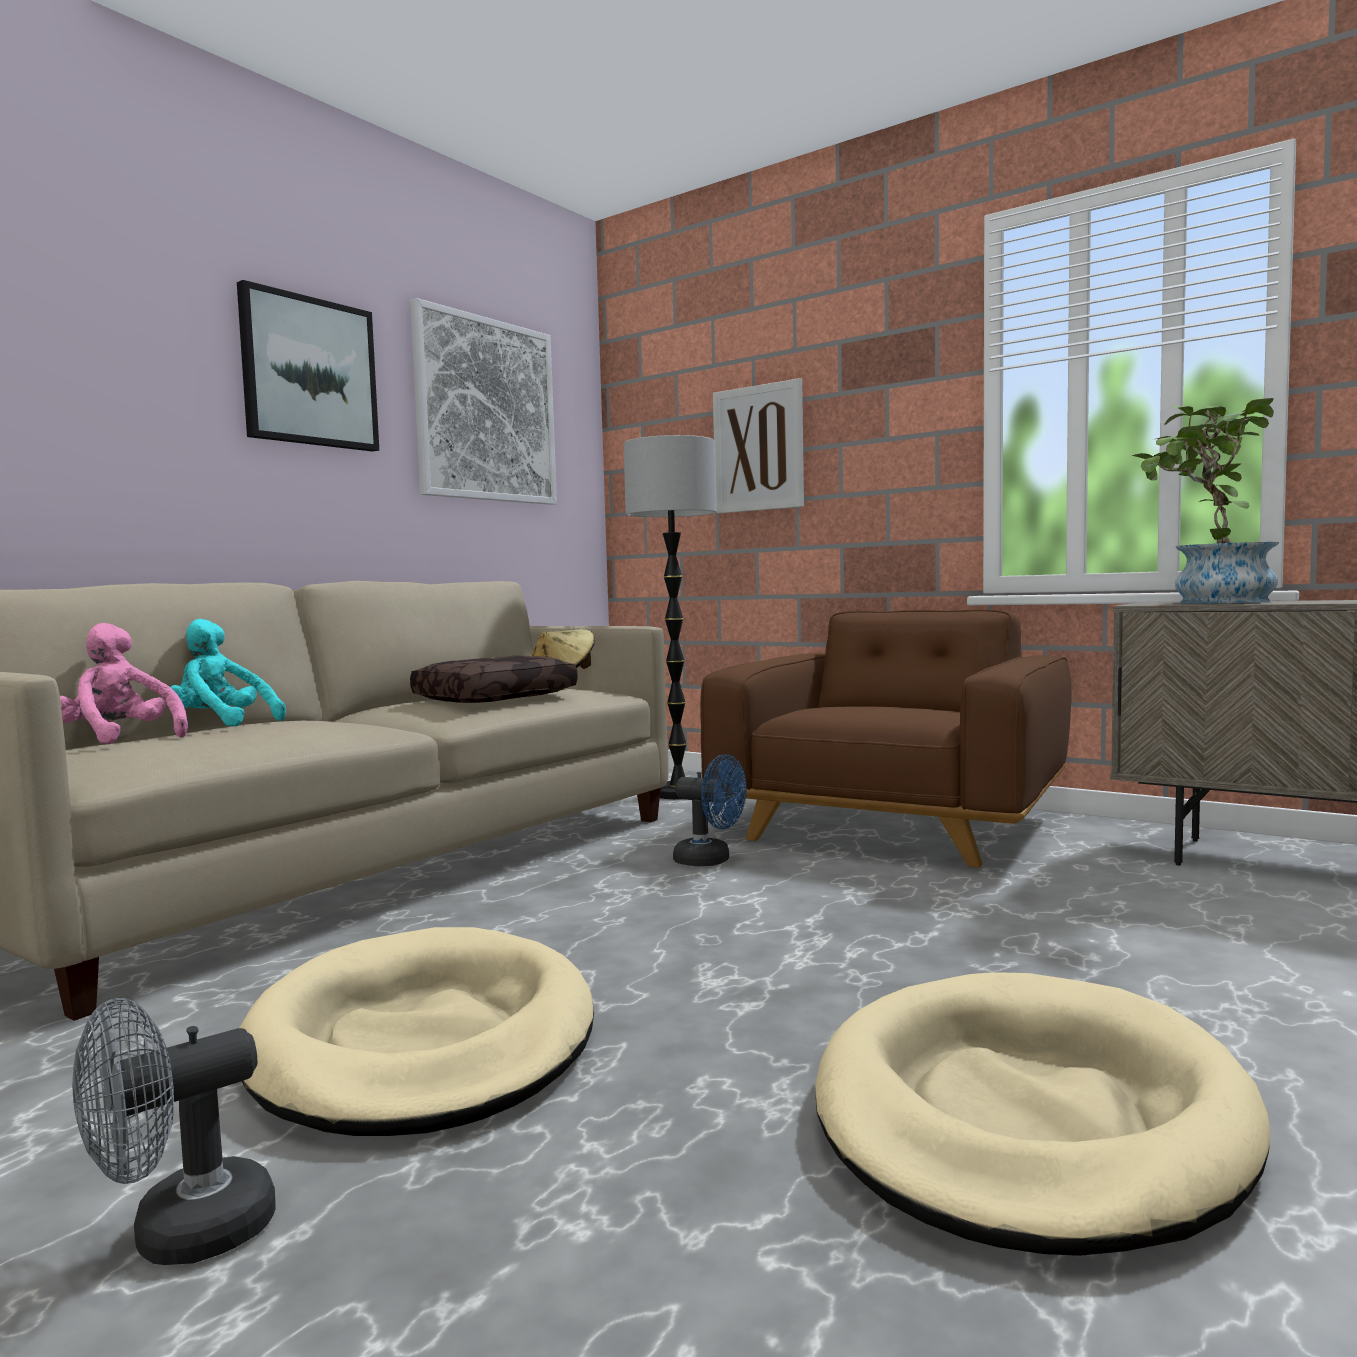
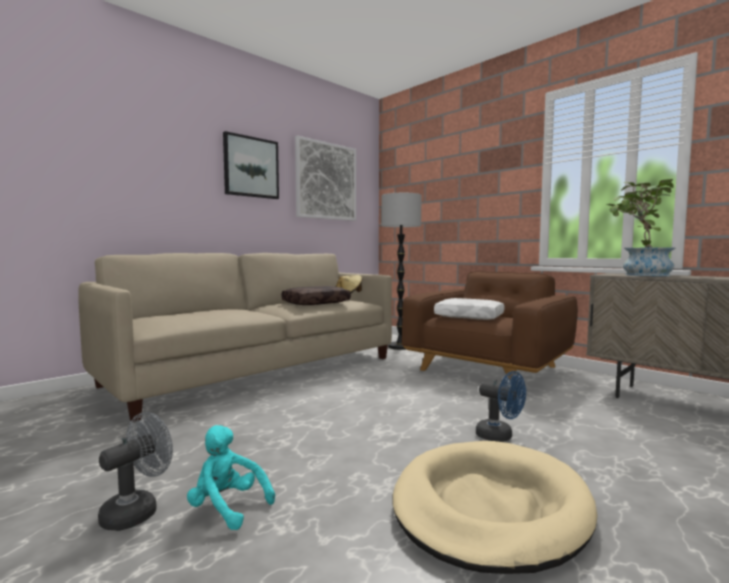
camera: 10 degrees right, 0 degrees up
pink plush toy [60,623,188,744] -> none
grey fan [72,998,276,1265] -> grey fan turned 150 degrees clockwise [98,412,173,531]
turquoise plush toy [170,619,286,726] -> turquoise plush toy moved to [187,425,275,530]
beige dog bed [240,927,594,1136] -> none
blue fan [673,754,747,866] -> blue fan moved to [476,371,526,442]
picture [713,378,804,514] -> none
none -> white pillow [434,298,504,320]

